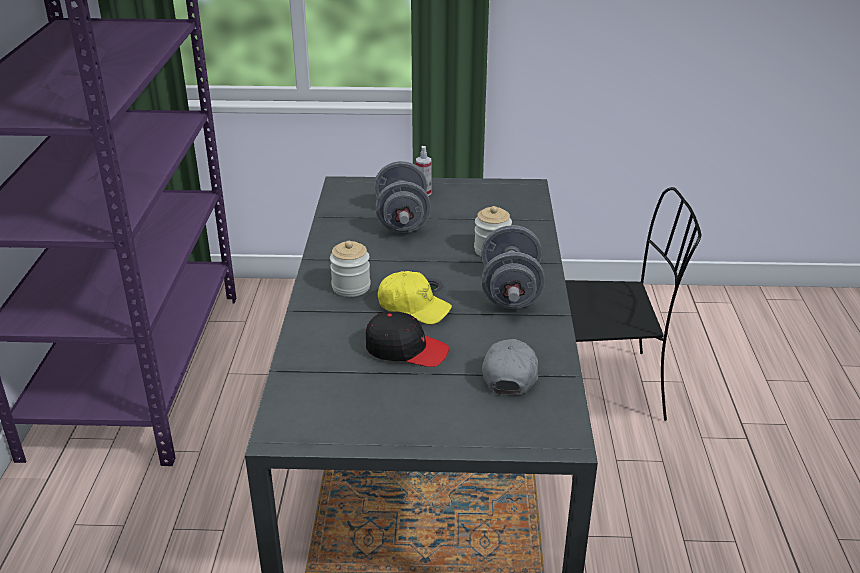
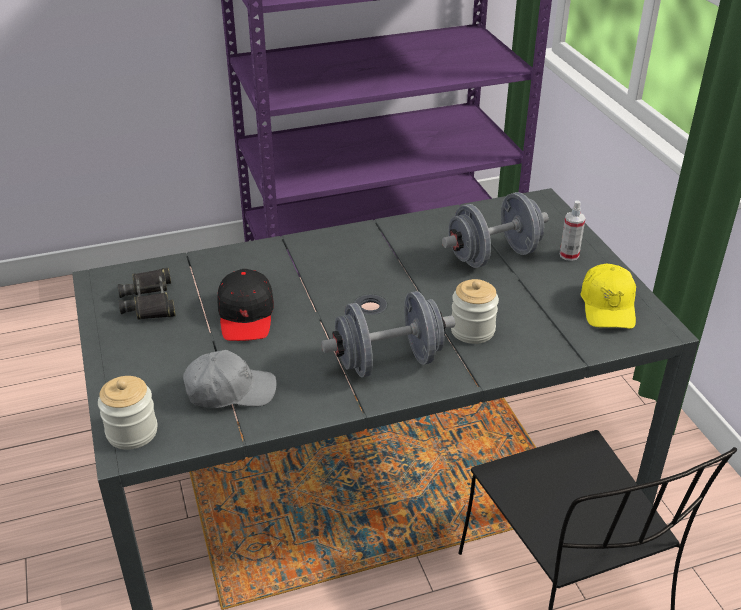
camera: 70 degrees right, 5 degrees up
jar [330,241,371,297] -> jar moved to [98,376,158,450]
yellow cap [378,271,452,324] -> yellow cap moved to [580,264,636,329]
none -> black binoculars [118,268,176,319]

